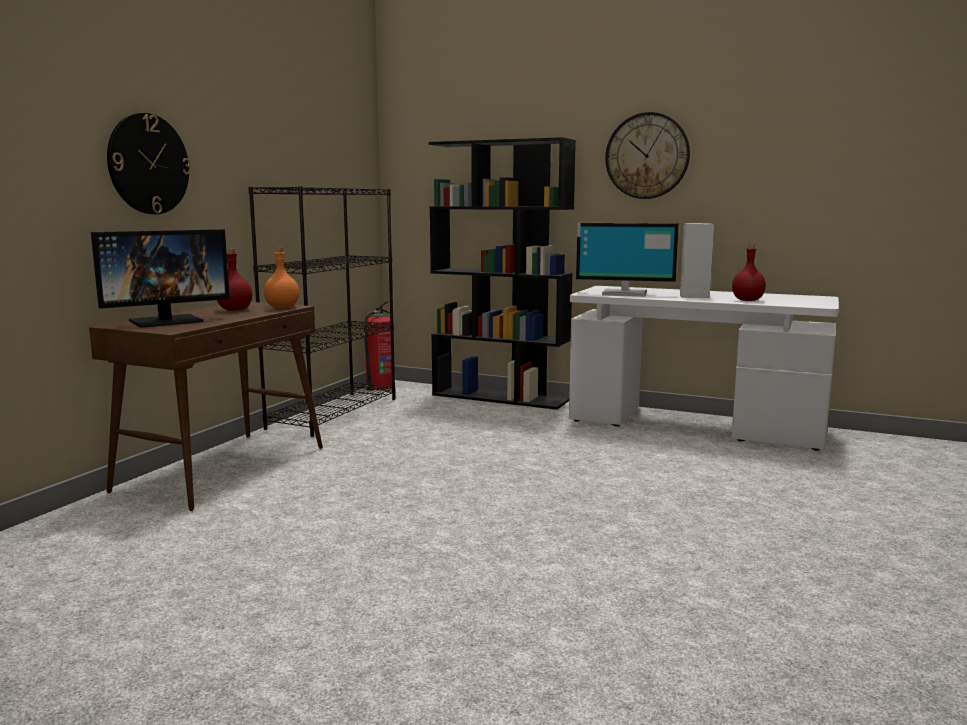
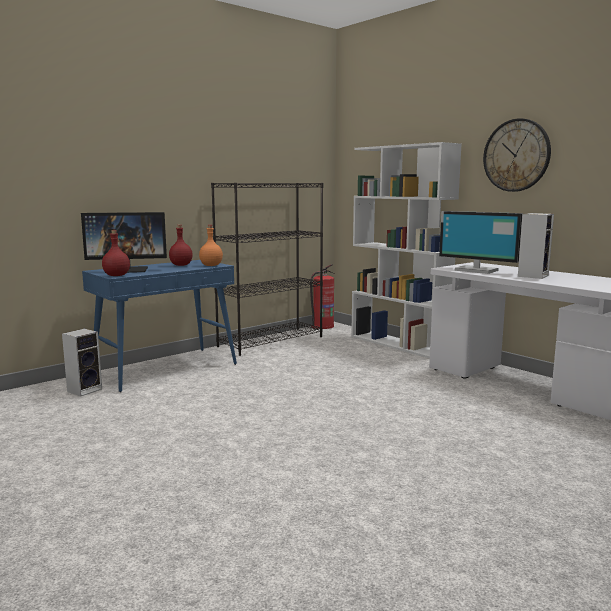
camera: 25 degrees right, 0 degrees up
brown console table [89,302,323,511] -> blue console table [82,260,237,392]
wall clock [107,113,191,214] -> none
black bookcase [429,137,576,410] -> white bookcase [351,142,462,359]
red bottle [732,244,766,301] -> red bottle moved to [102,230,130,276]
none -> speaker [62,329,102,397]

